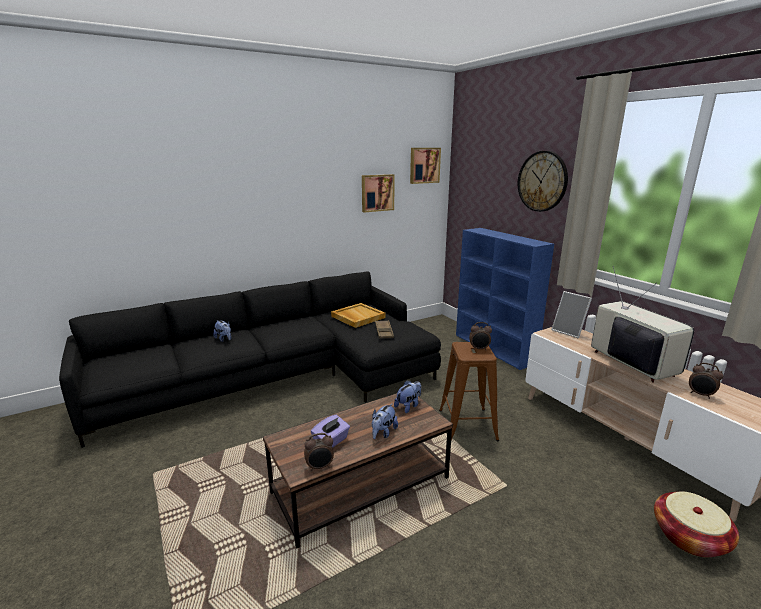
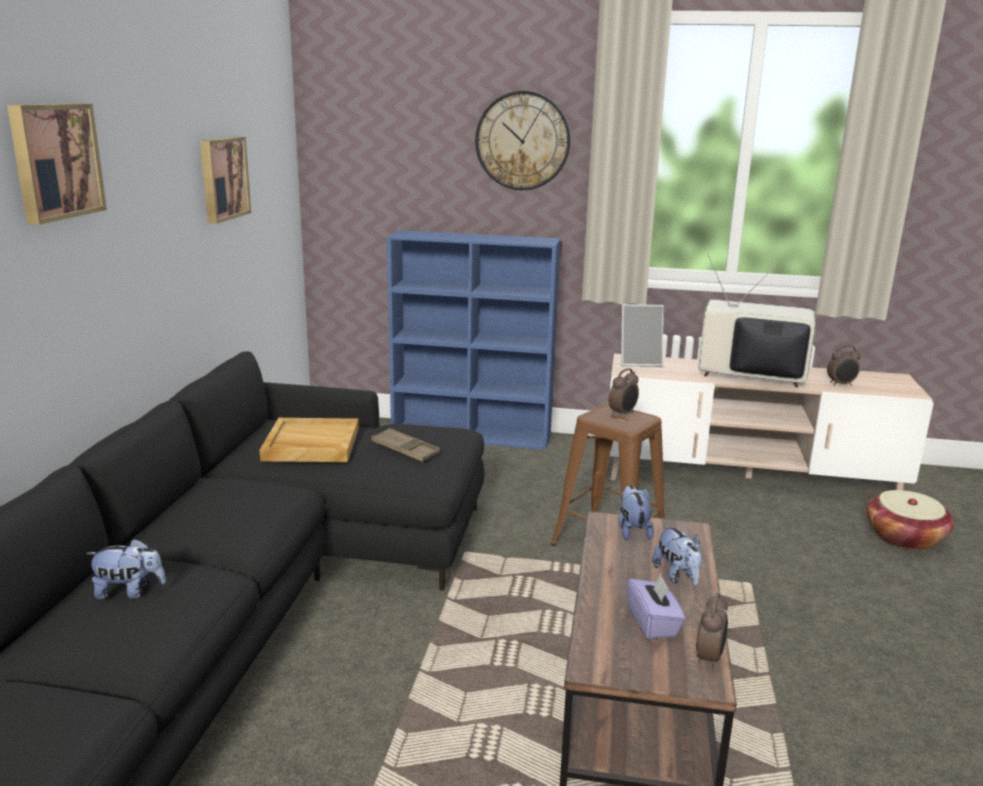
camera: 50 degrees left, 0 degrees up
picture [410,148,441,184] -> picture moved to [7,104,107,225]

